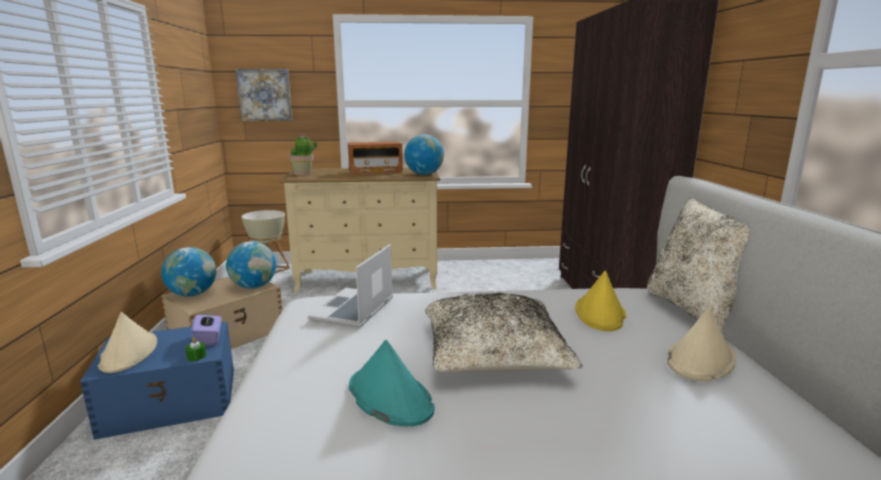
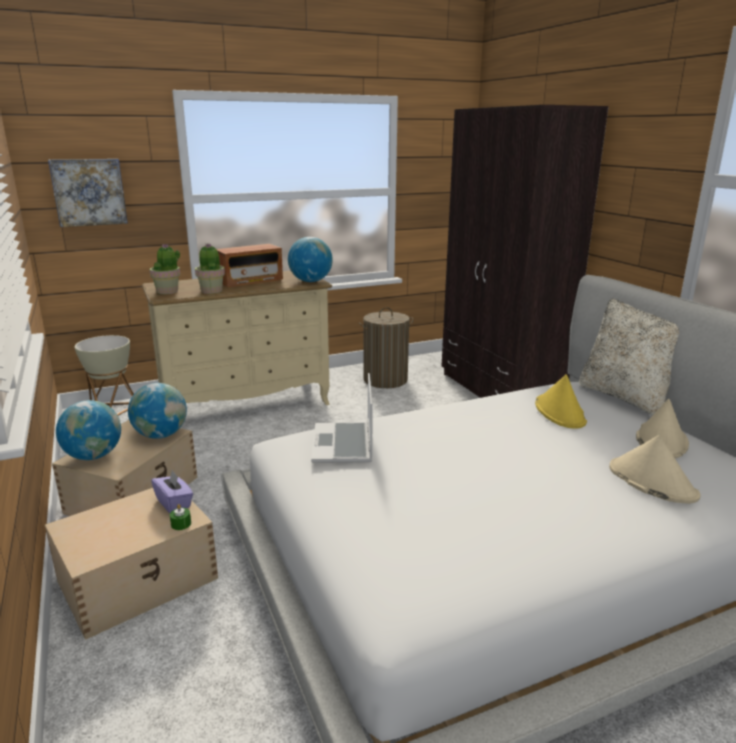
camera: 20 degrees left, 5 degrees up
blue storage box [80,322,234,440] -> beige storage box [45,488,218,640]
beige hat [98,312,157,373] -> beige hat moved to [609,435,701,504]
turquoise hat [349,340,434,426] -> none
beige pillow [425,293,582,373] -> none
none -> potted plant [195,243,225,294]
none -> laundry basket [359,307,413,388]

